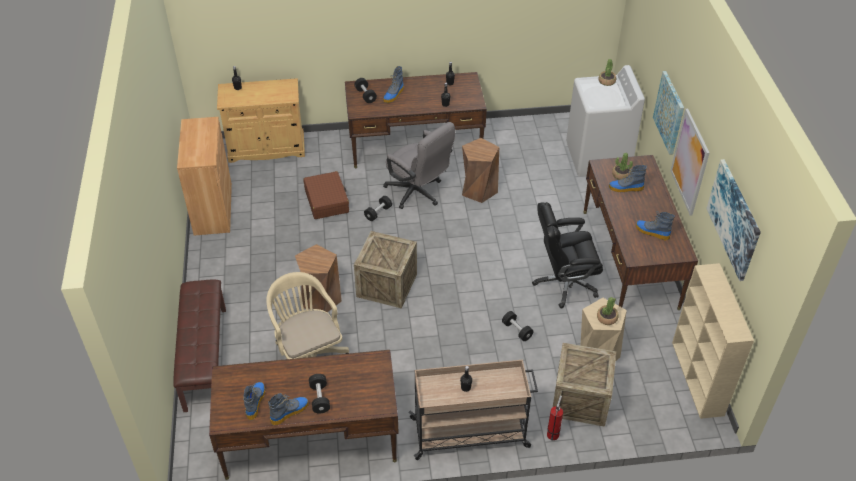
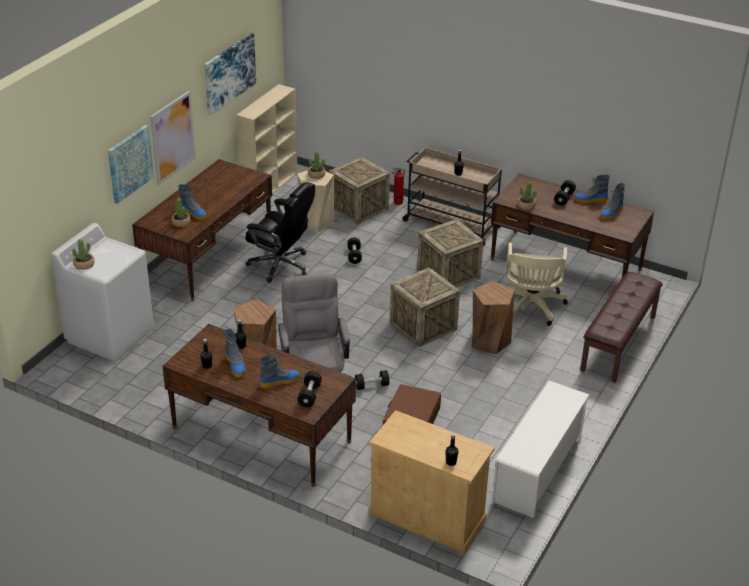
camera: 145 degrees left, 10 degrees down
brown cabinet [177,117,232,236] -> white shoe rack [492,381,590,518]
boot [636,212,675,240] -> boot moved to [224,329,246,378]
none -> crate [417,219,484,288]
none -> potted plant [517,181,537,210]

